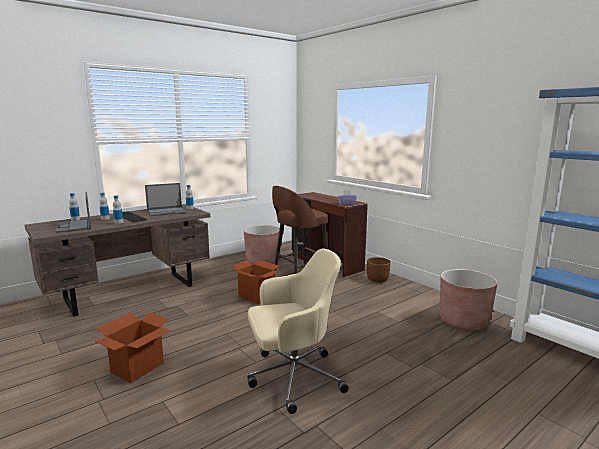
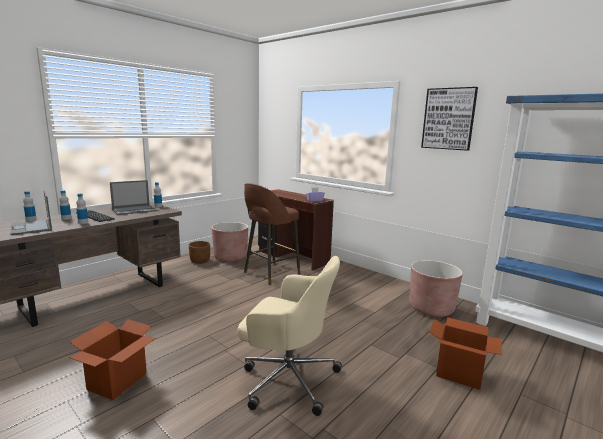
camera: 10 degrees left, 0 degrees up
cardboard box [231,260,280,304] -> cardboard box moved to [430,317,502,390]
beige office chair [247,248,349,414] -> beige office chair turned 45 degrees clockwise [238,256,342,416]
brown planter [367,257,391,283] -> brown planter moved to [189,241,210,264]
none -> picture [421,87,478,151]

